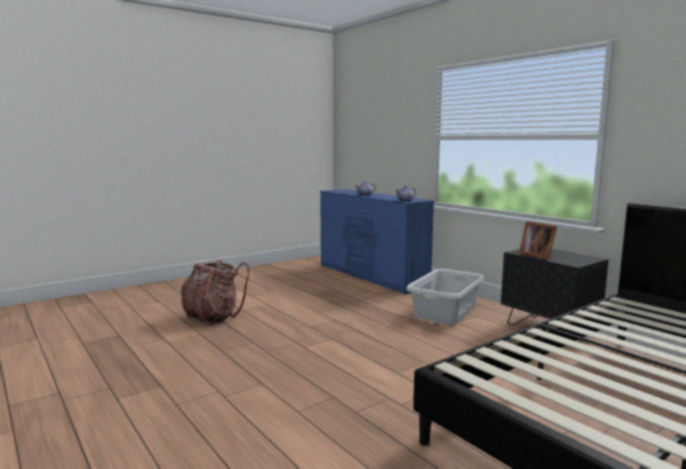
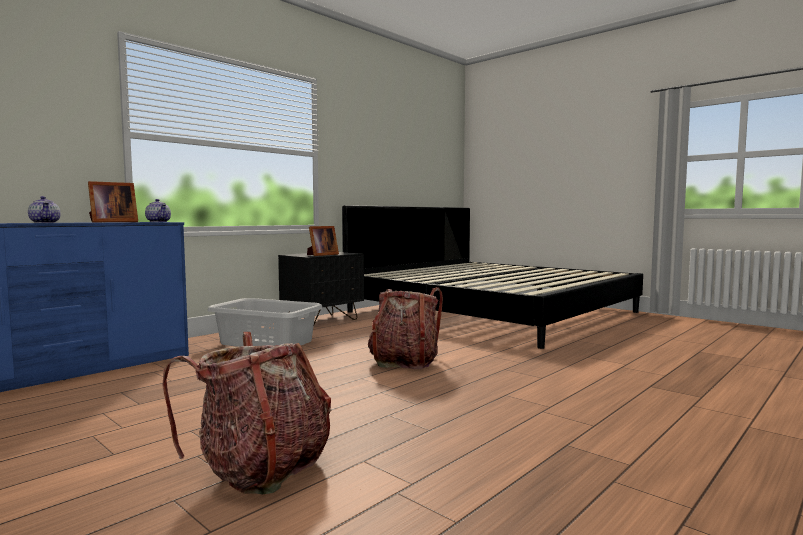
camera: 100 degrees left, 5 degrees down
none -> picture frame [88,181,138,222]
none -> backpack [368,287,443,369]

